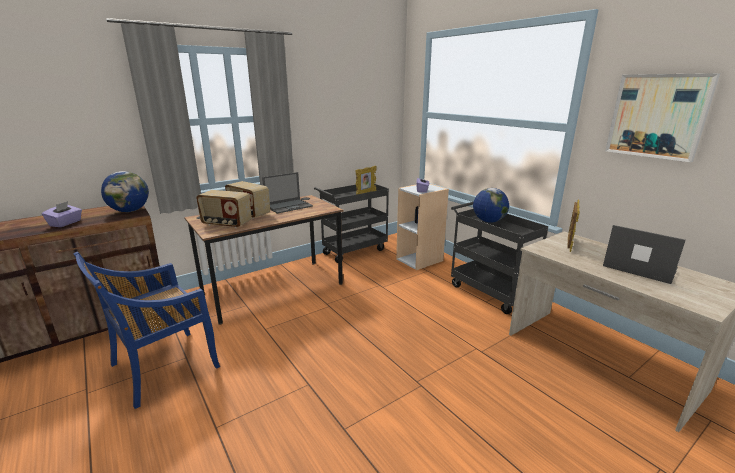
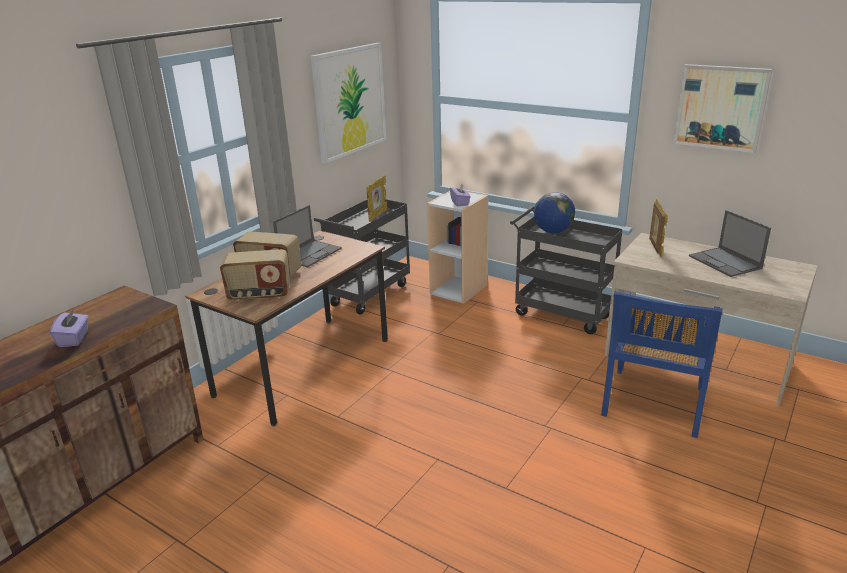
camera: 20 degrees left, 5 degrees up
blue chair [74,251,220,409] -> blue chair moved to [601,291,723,438]
globe [101,171,149,212] -> none
laptop [603,225,686,284] -> laptop turned 135 degrees counterclockwise [689,210,771,277]
none -> picture [311,43,386,163]

